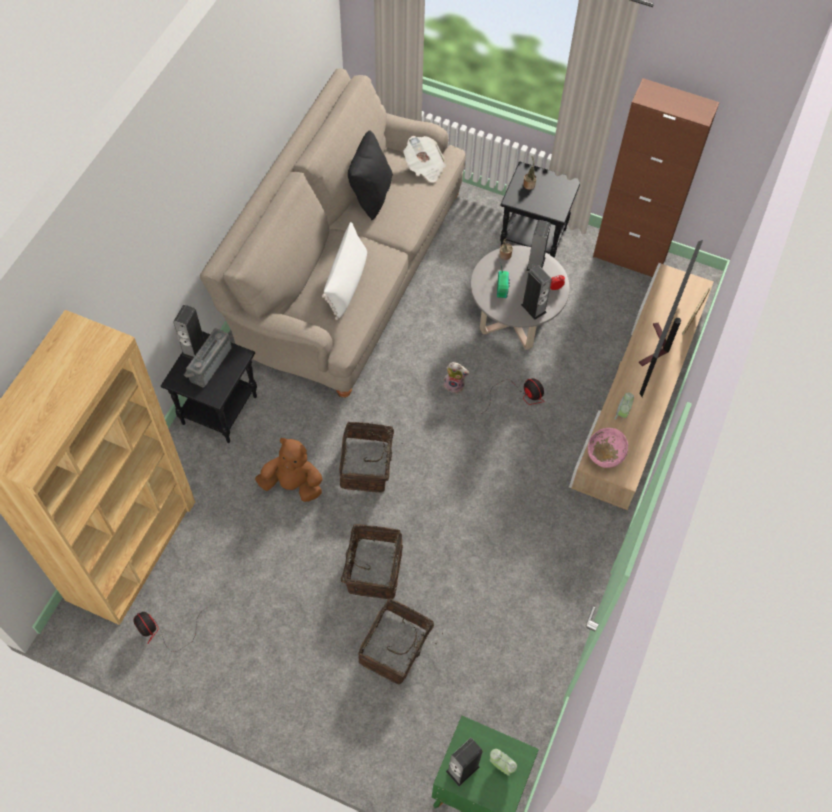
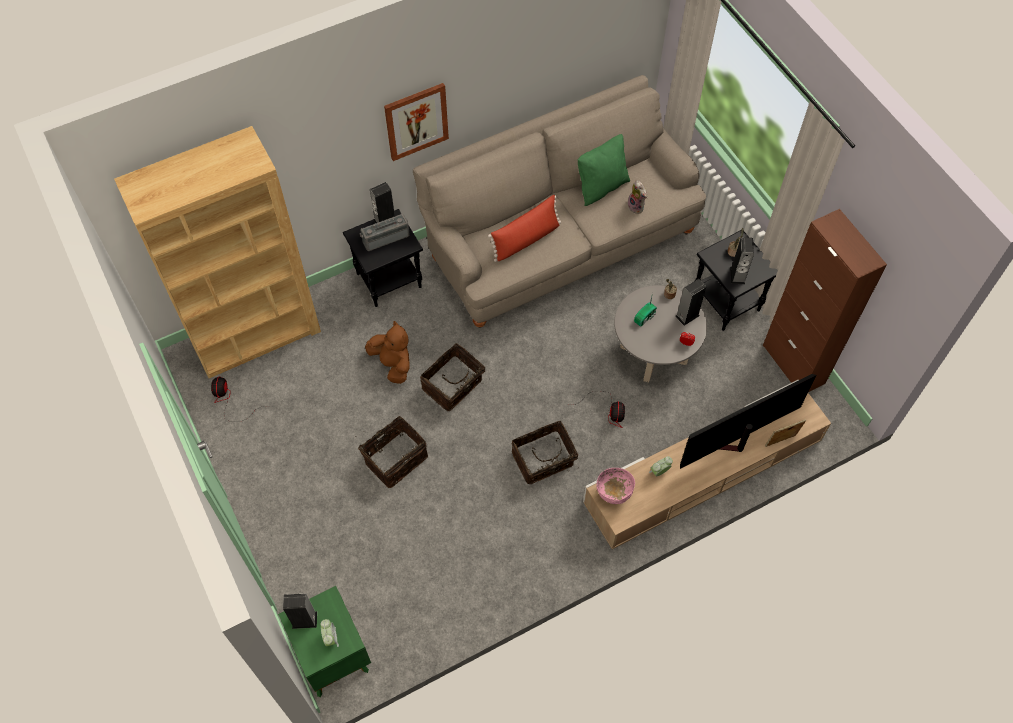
camera: 40 degrees right, 0 degrees up
white pillow [322,222,367,320] -> red pillow [488,195,561,262]
black pillow [348,130,393,221] -> green pillow [577,134,630,206]
basket [358,599,436,684] -> basket moved to [512,420,579,484]
newspaper [403,136,446,183] -> none
plush toy [443,362,470,394] -> plush toy moved to [627,180,647,214]
speaker [521,265,552,320] -> speaker moved to [730,237,754,284]
none -> picture [384,83,449,161]

